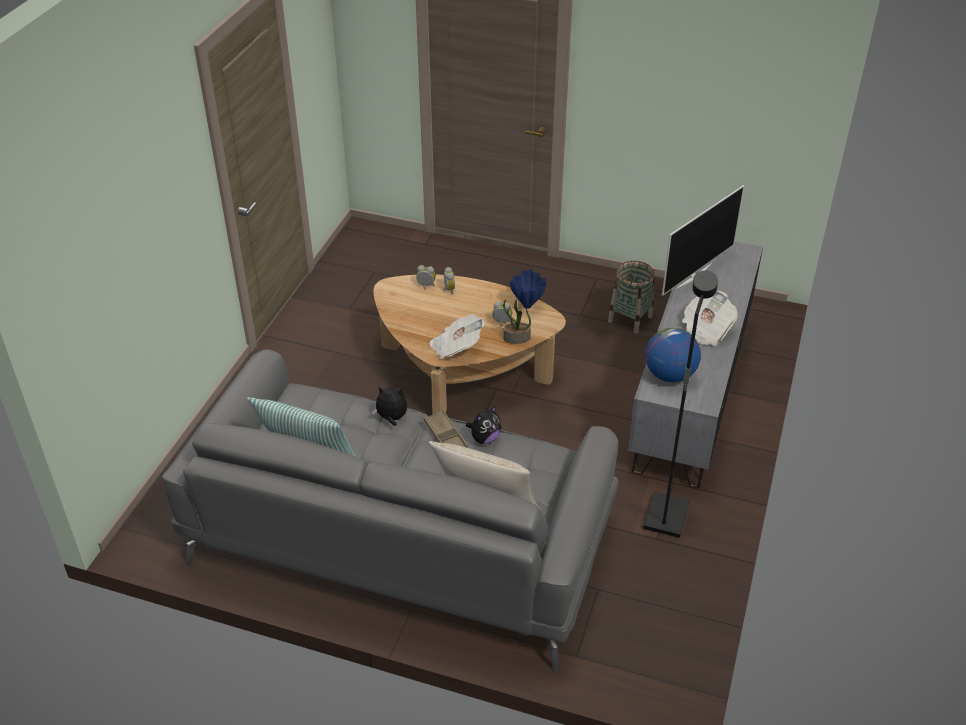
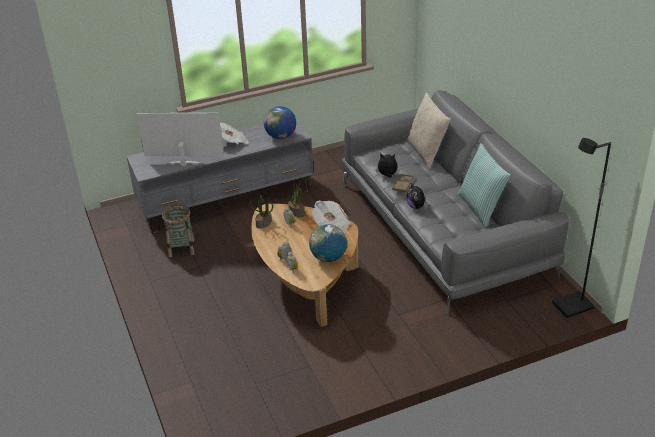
camera: 130 degrees left, 5 degrees down
blue vase [510,269,547,309] -> potted plant [250,195,273,229]
black floor lamp [643,270,718,538] -> black floor lamp moved to [552,138,611,318]
none -> globe [309,224,347,262]

